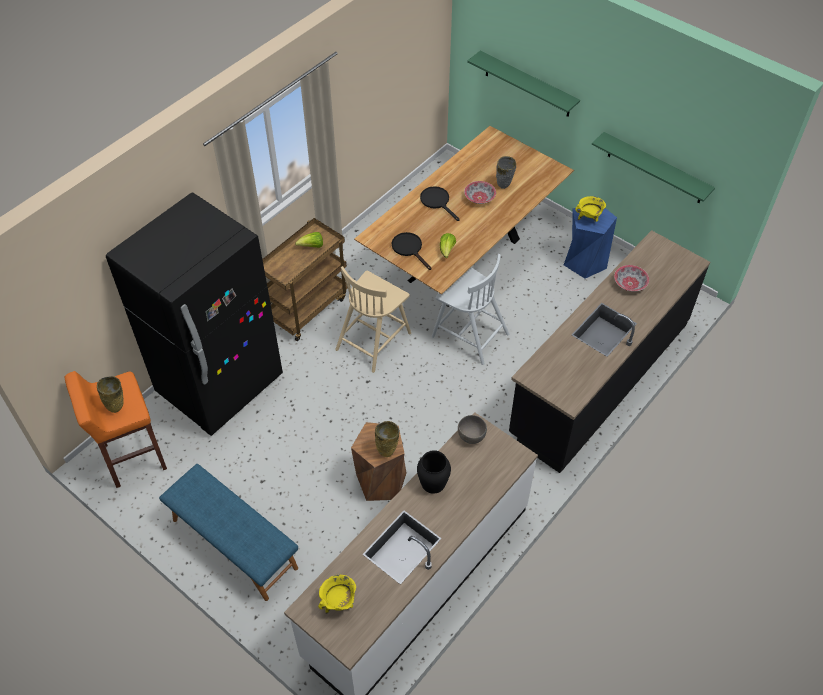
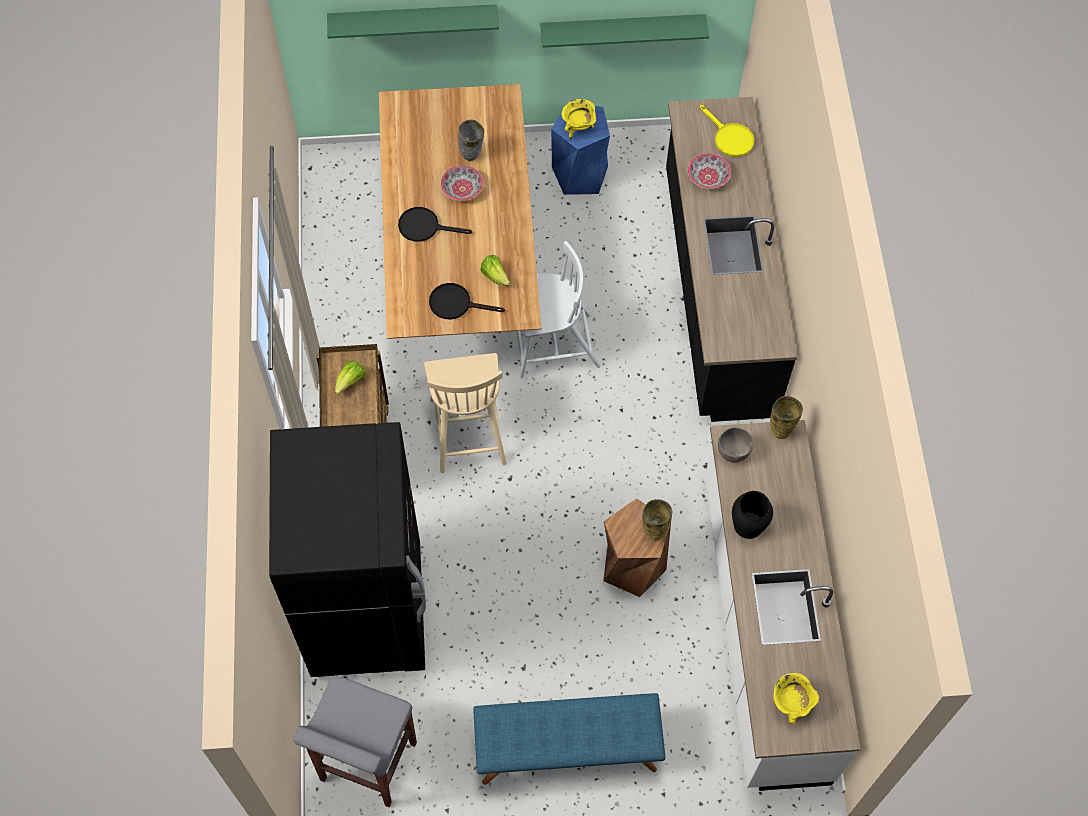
camera: 45 degrees left, 10 degrees up
orange stool [65,371,167,488] -> grey stool [293,675,417,807]
beige vase [97,376,124,413] -> beige vase moved to [770,396,803,439]
none -> yellow frying pan [700,105,754,157]

